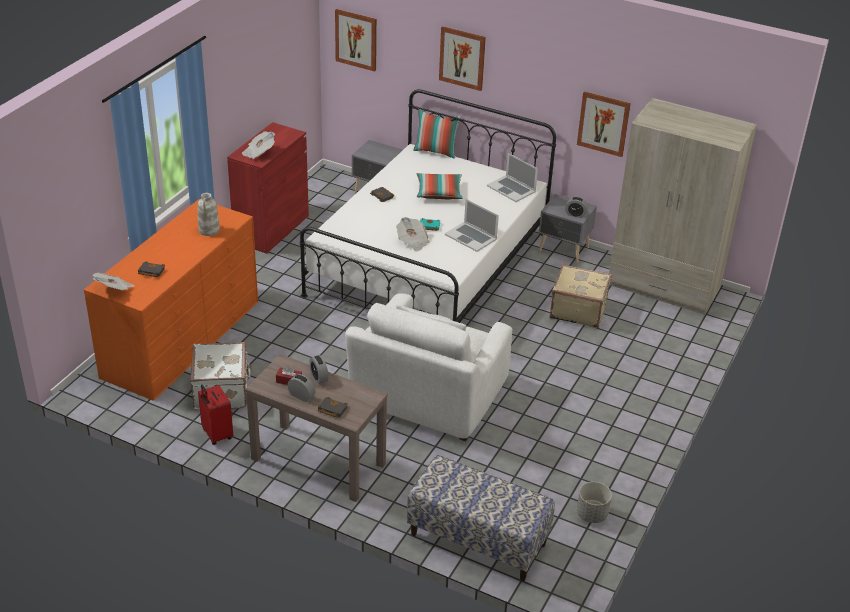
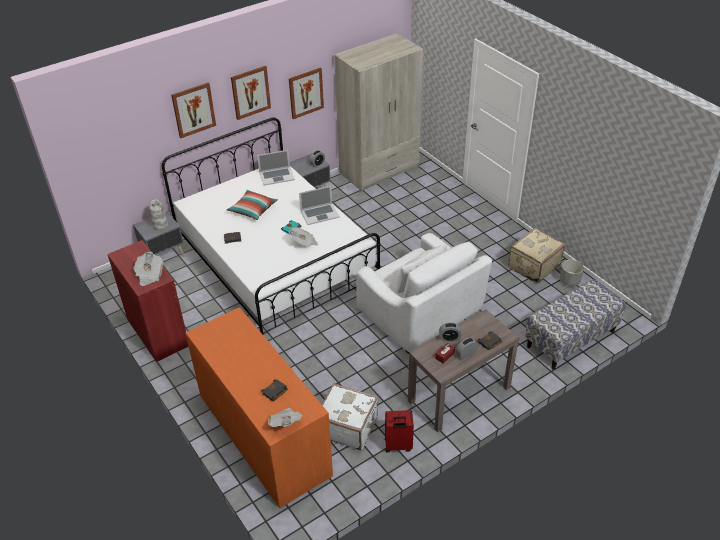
camera: 60 degrees left, 5 degrees up
white vase [197,193,220,236] -> white vase moved to [150,200,168,231]
picture [335,9,377,71] -> picture moved to [231,66,271,120]
pillow [413,109,461,159] -> none
beige suitcase [550,264,612,328] -> beige suitcase moved to [508,228,565,284]

